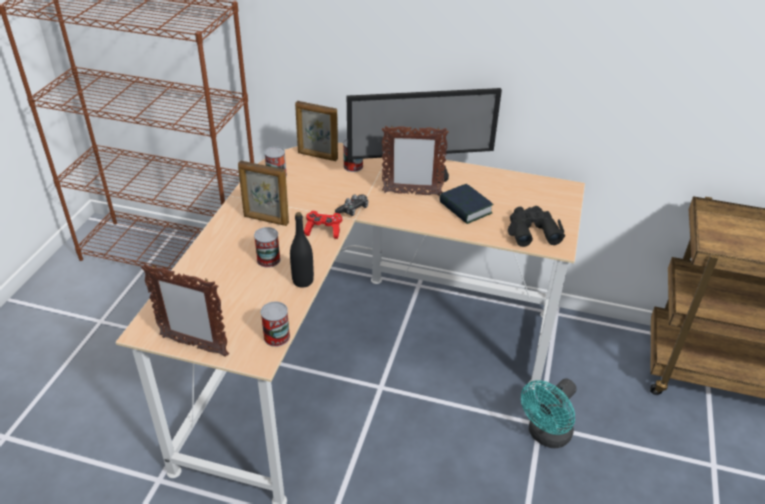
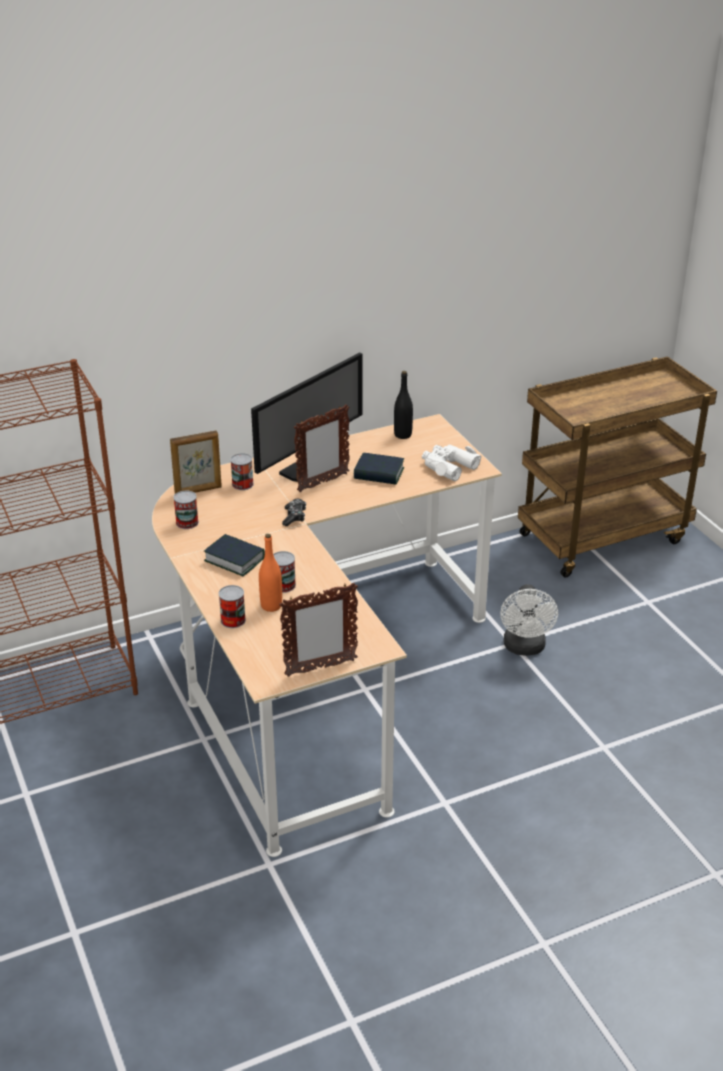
camera: 40 degrees left, 5 degrees down
picture frame [238,160,289,226] -> book [204,534,265,576]
can [261,301,290,347] -> can moved to [219,585,246,628]
black bottle [290,212,314,288] -> black bottle moved to [394,371,413,439]
red game controller [304,211,342,239] -> none
black binoculars [508,206,565,247] -> white binoculars [422,444,482,481]
turquoise fan [521,379,577,448] -> white fan [500,584,558,656]
none -> orange bottle [259,534,282,612]

